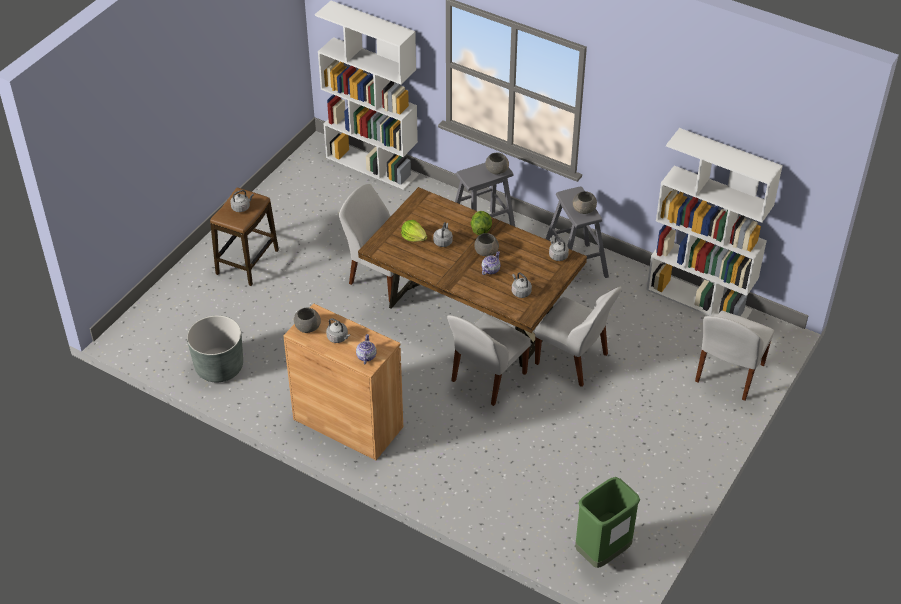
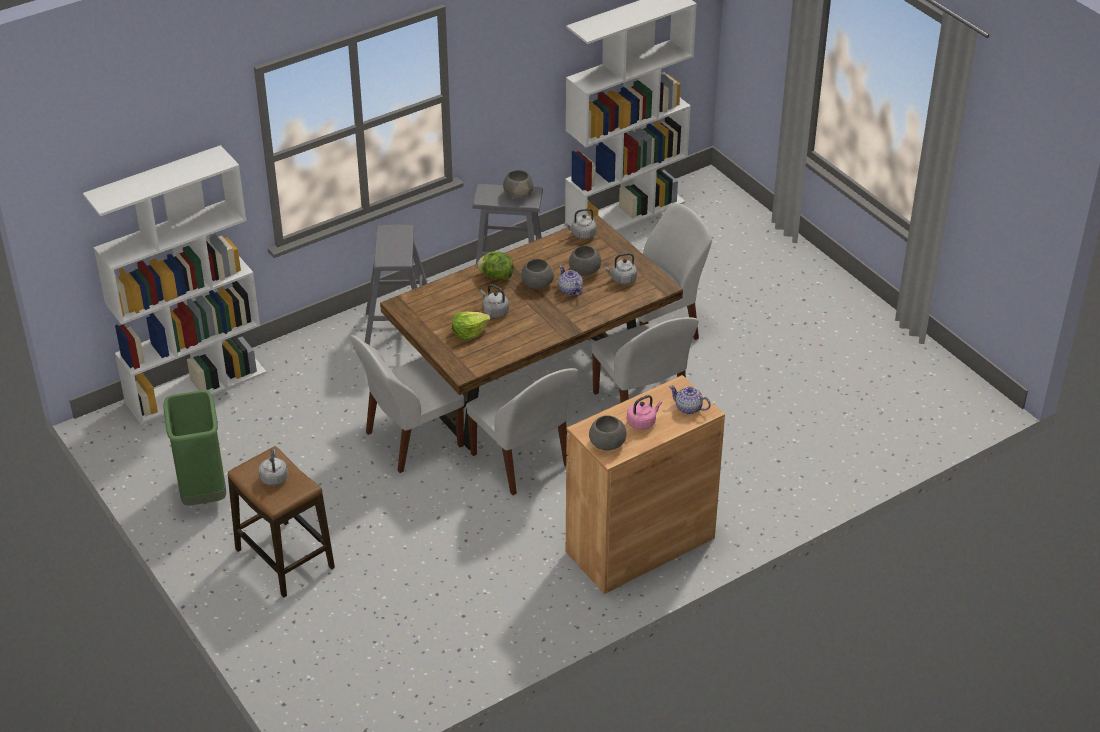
camera: 65 degrees left, 5 degrees down
grey planter [187,315,243,382] -> none
grey kettle [326,318,350,343] -> pink kettle [627,395,662,430]
grey bowl [485,153,509,175] -> grey bowl moved to [569,245,601,276]
green trash can [575,477,640,568] -> green trash can moved to [164,390,226,505]
white chair [695,311,774,401] -> white chair moved to [466,368,578,495]

